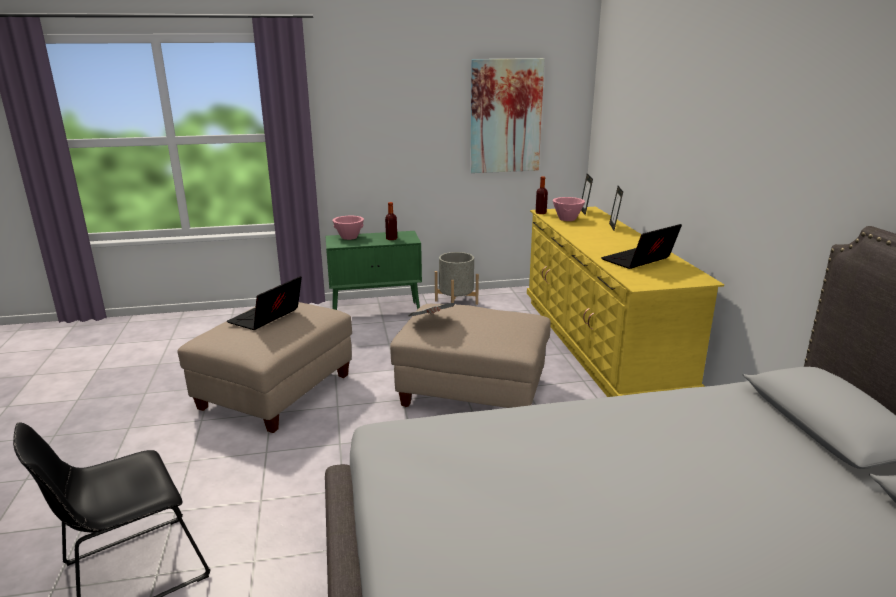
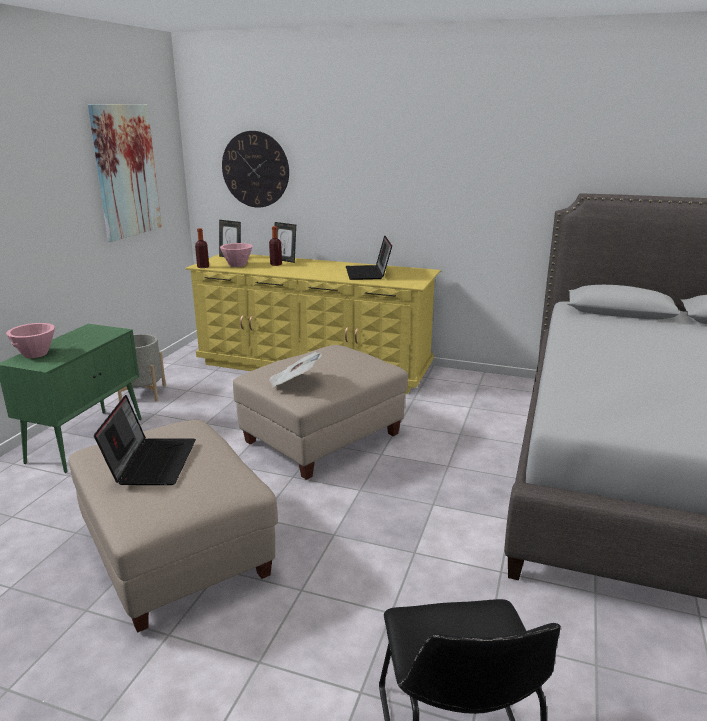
camera: 60 degrees left, 0 degrees up
laptop [227,276,302,330] -> laptop turned 150 degrees counterclockwise [94,395,196,485]
bottle [385,202,397,240] -> bottle moved to [269,226,282,266]
none -> wall clock [222,131,289,208]

